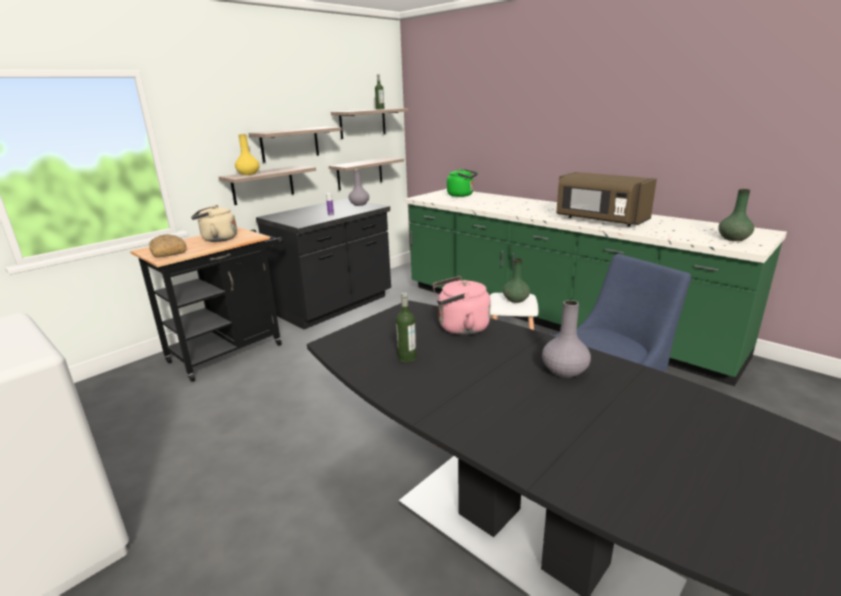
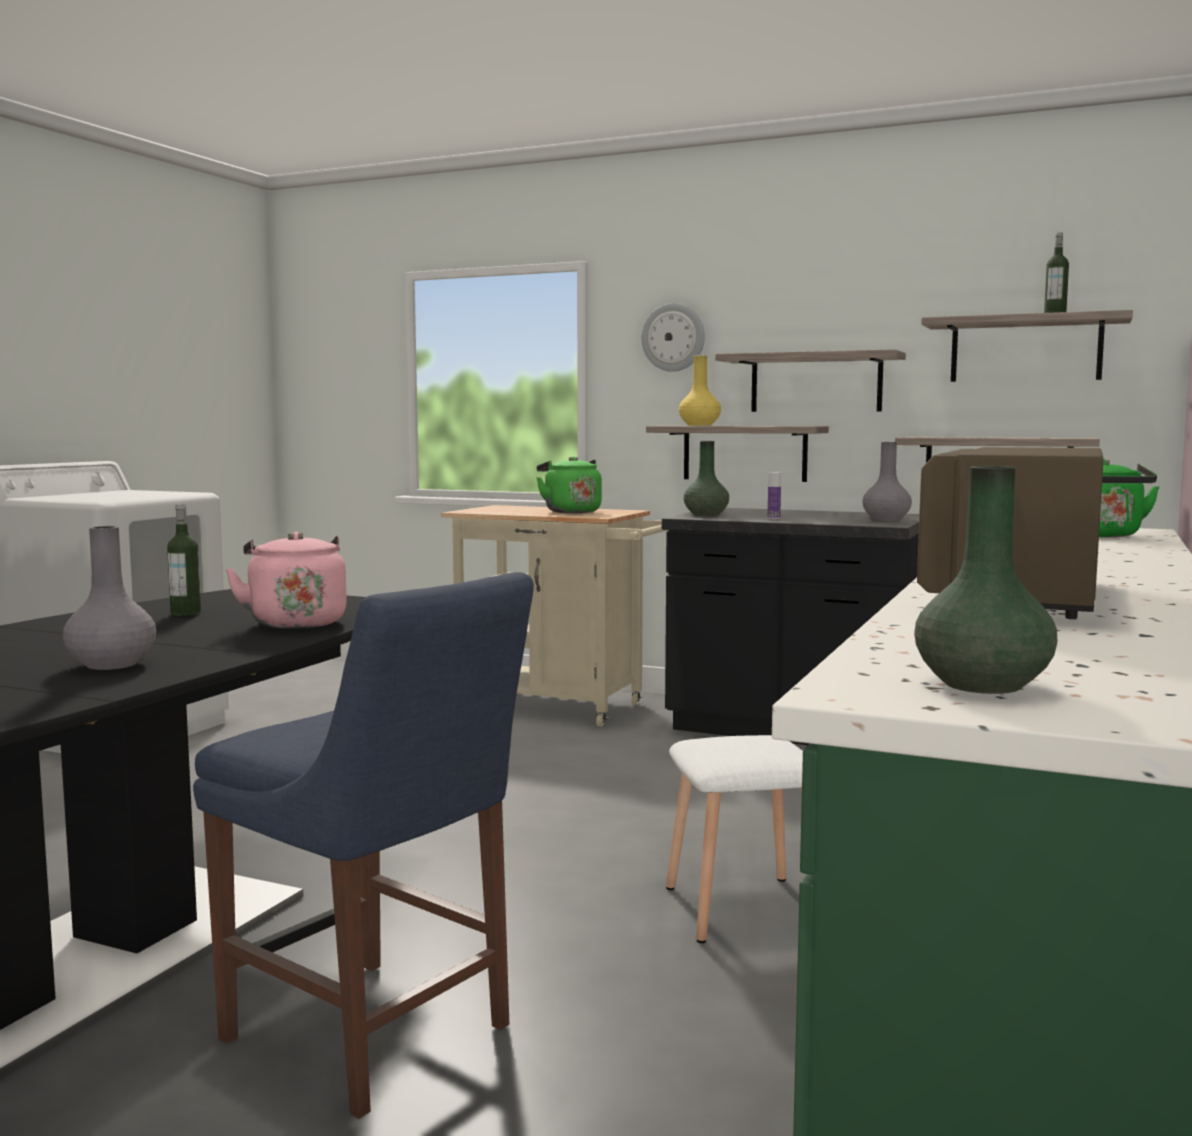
camera: 70 degrees right, 15 degrees down
black cart [130,227,283,382] -> beige cart [441,505,669,727]
bread [149,234,186,257] -> none
beige kettle [191,205,237,242] -> green kettle [536,456,602,513]
green vase [503,258,530,303] -> green vase moved to [684,441,729,516]
none -> wall clock [642,303,705,372]

